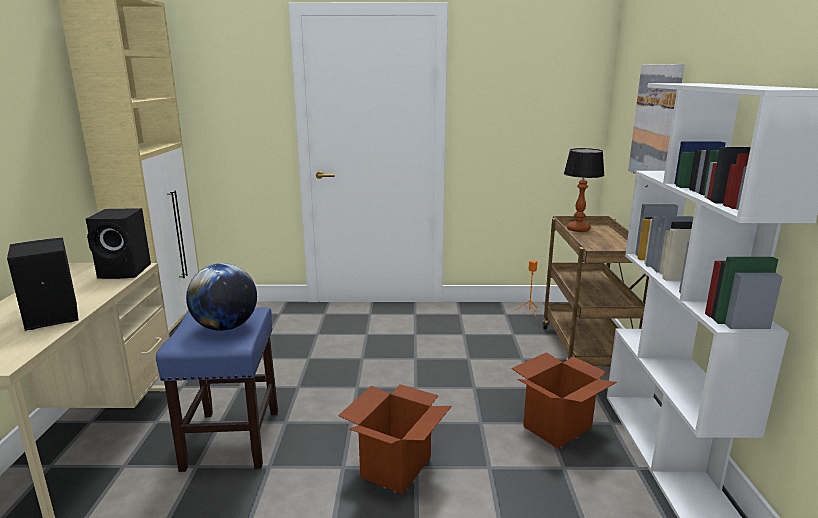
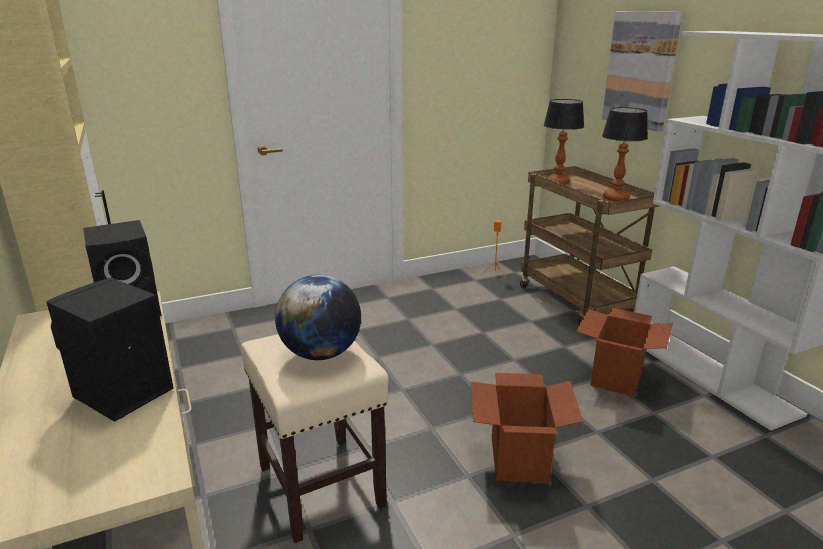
camera: 25 degrees left, 5 degrees up
blue stool [156,307,278,472] -> beige stool [241,334,389,543]
none -> table lamp [602,107,648,201]

